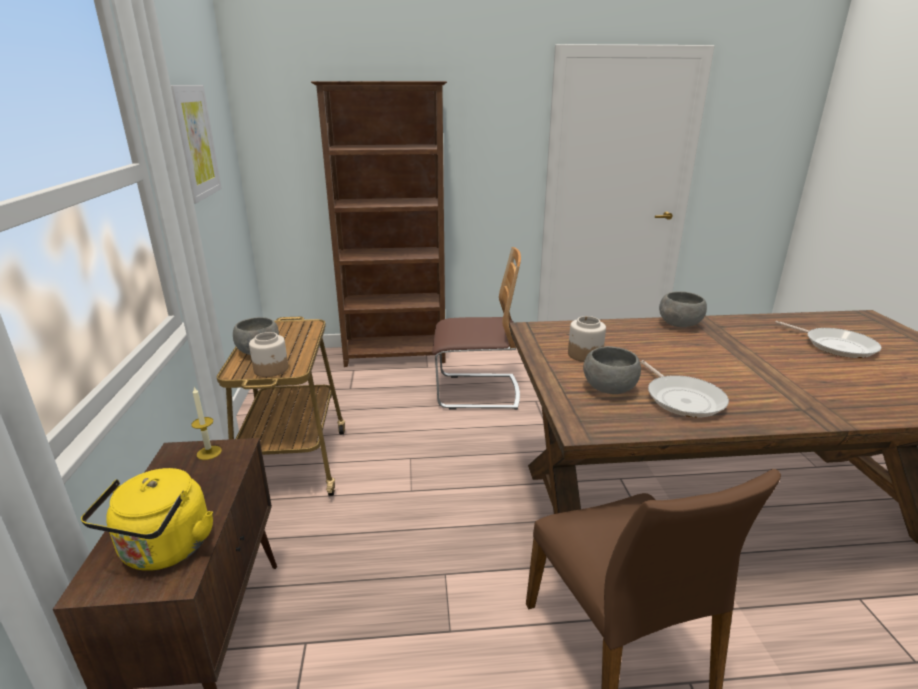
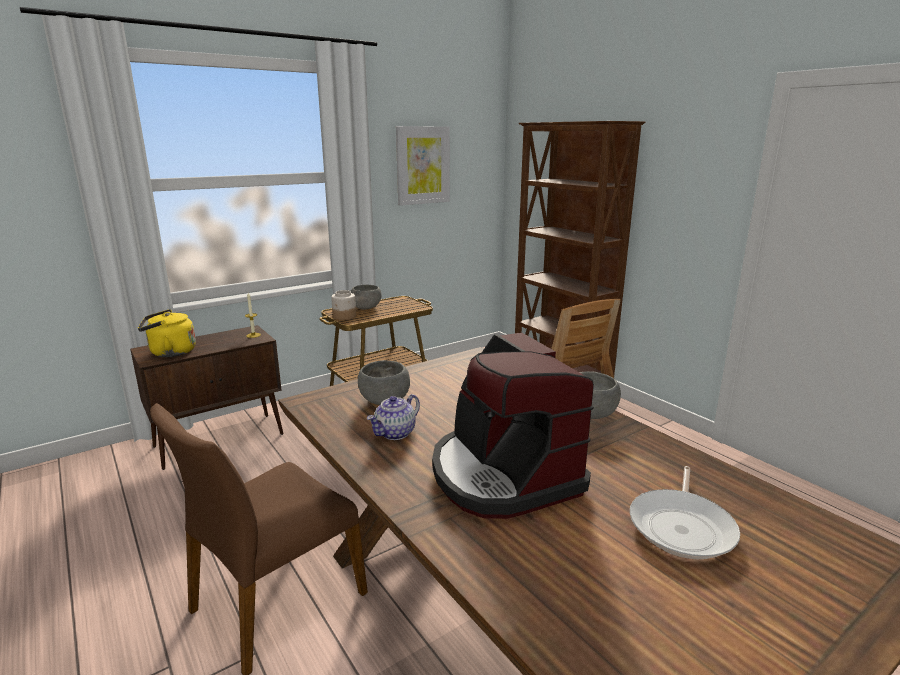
camera: 60 degrees right, 5 degrees down
jar [568,316,606,362] -> none
frying pan [640,360,729,417] -> teapot [367,394,420,440]
none -> coffee machine [432,332,594,519]

